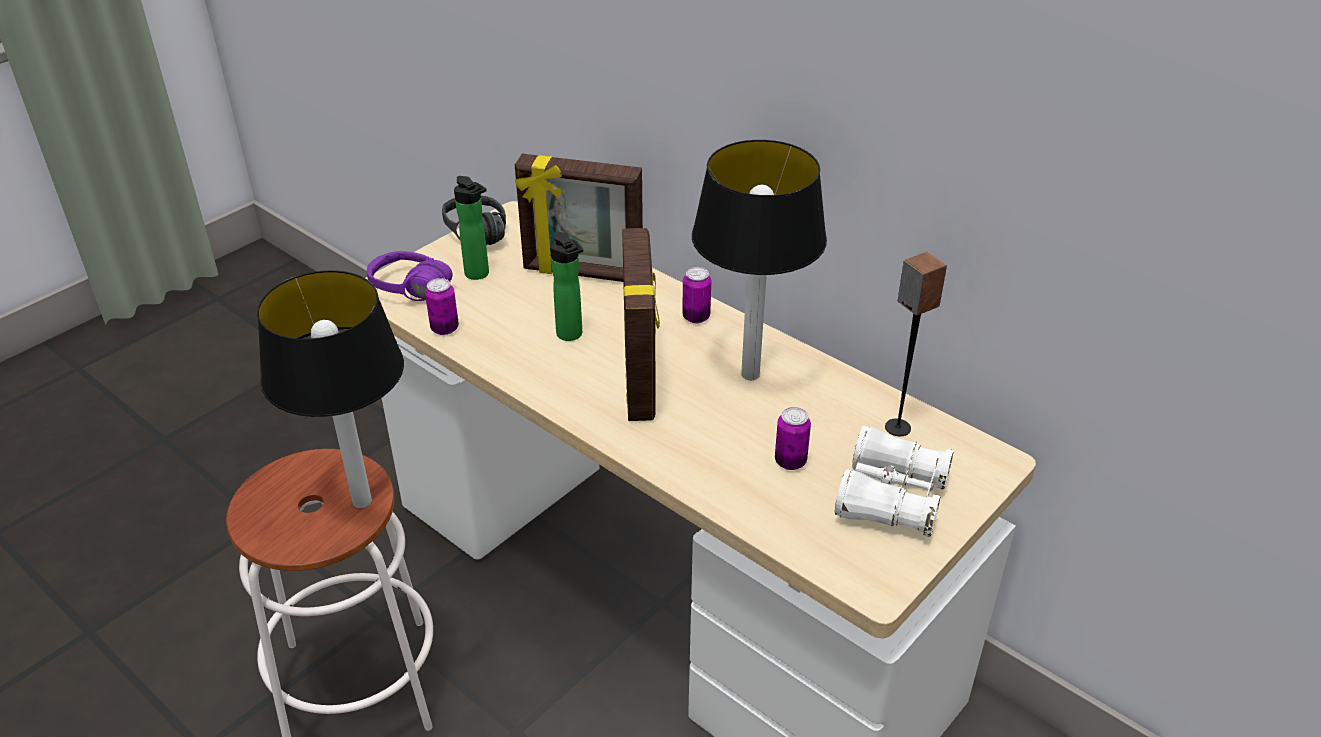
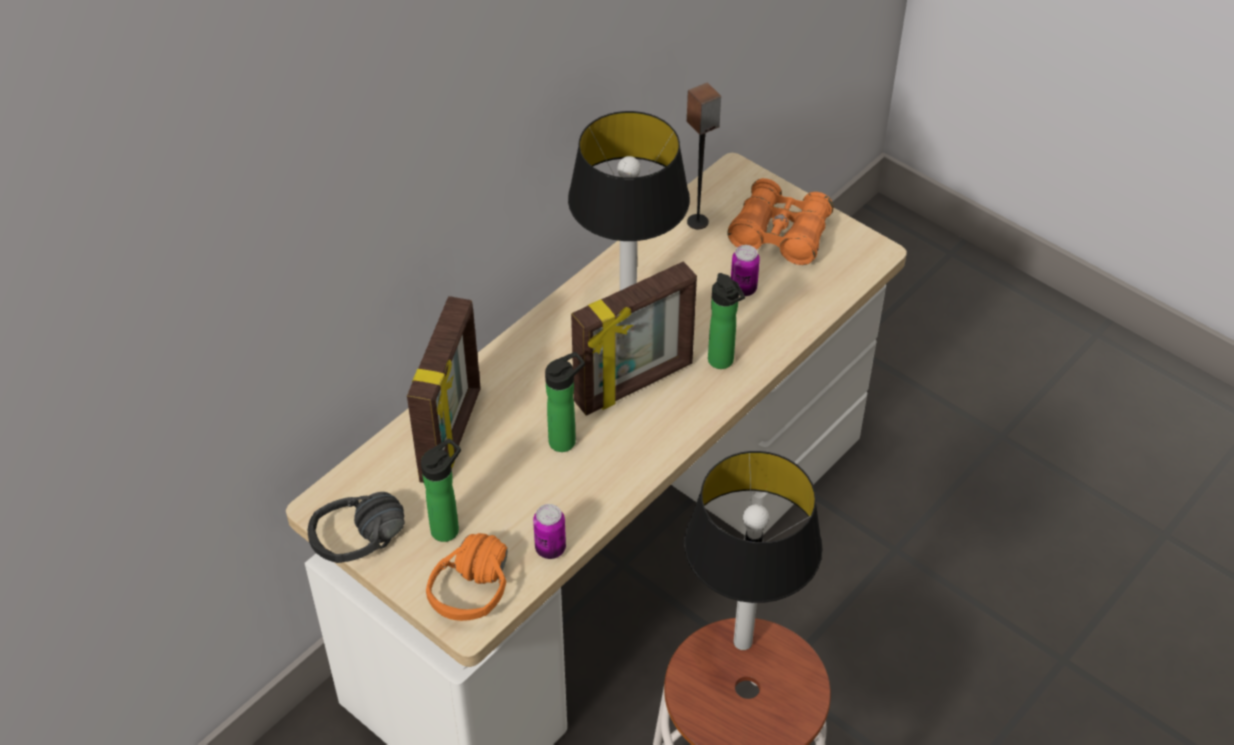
camera: 90 degrees left, 10 degrees up
purple headphones [367,251,452,301] -> orange headphones [426,533,508,621]
picture frame [622,228,660,421] -> picture frame turned 150 degrees clockwise [571,262,697,416]
can [682,267,711,323] -> none
white binoculars [835,426,954,537] -> orange binoculars [727,178,834,265]
none -> bottle [708,273,745,369]

